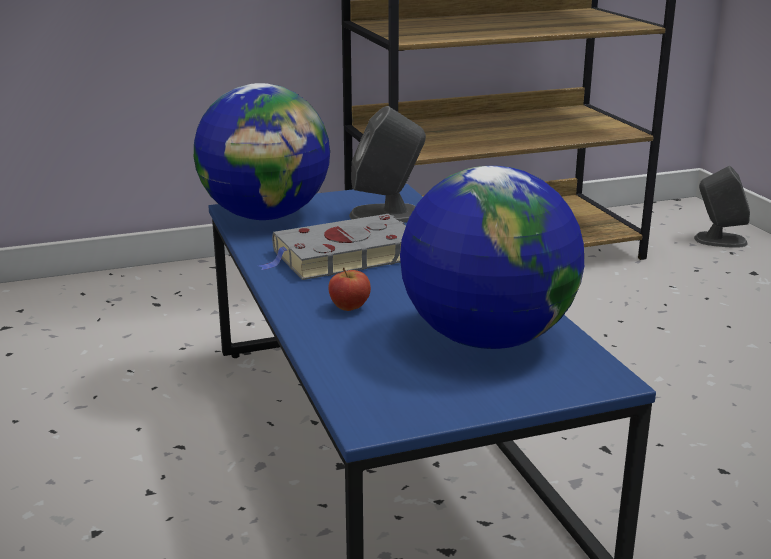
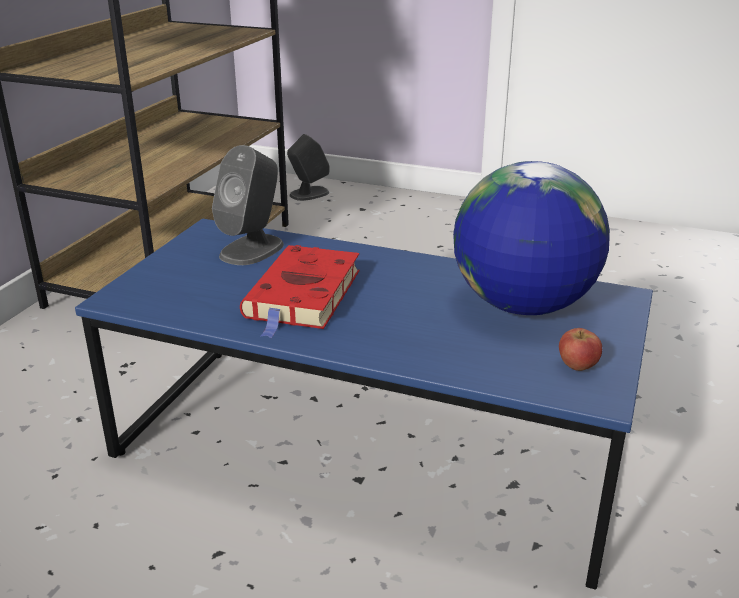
camera: 50 degrees left, 5 degrees up
globe [194,83,330,220] -> none
grey book [259,214,406,280] -> red book [240,245,359,338]
apple [328,268,371,311] -> apple moved to [559,328,602,371]

